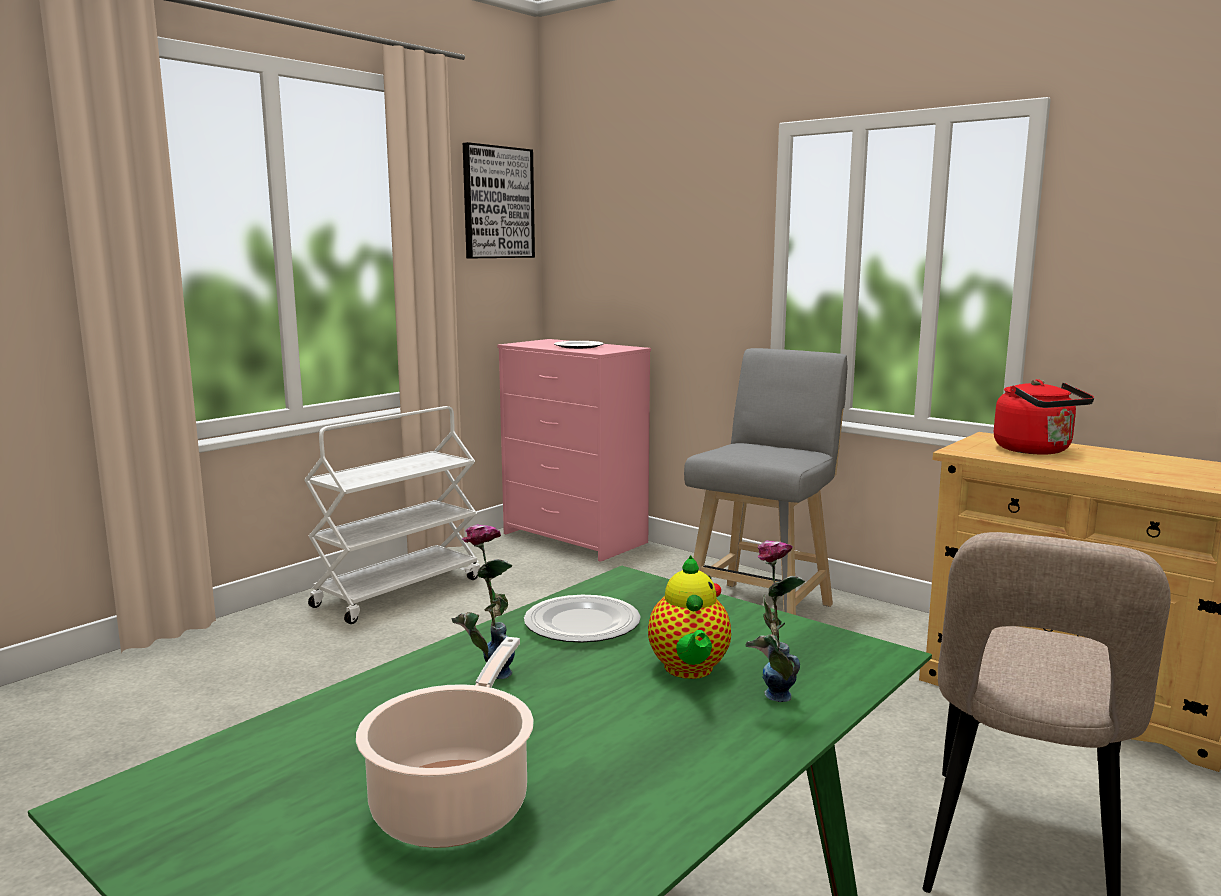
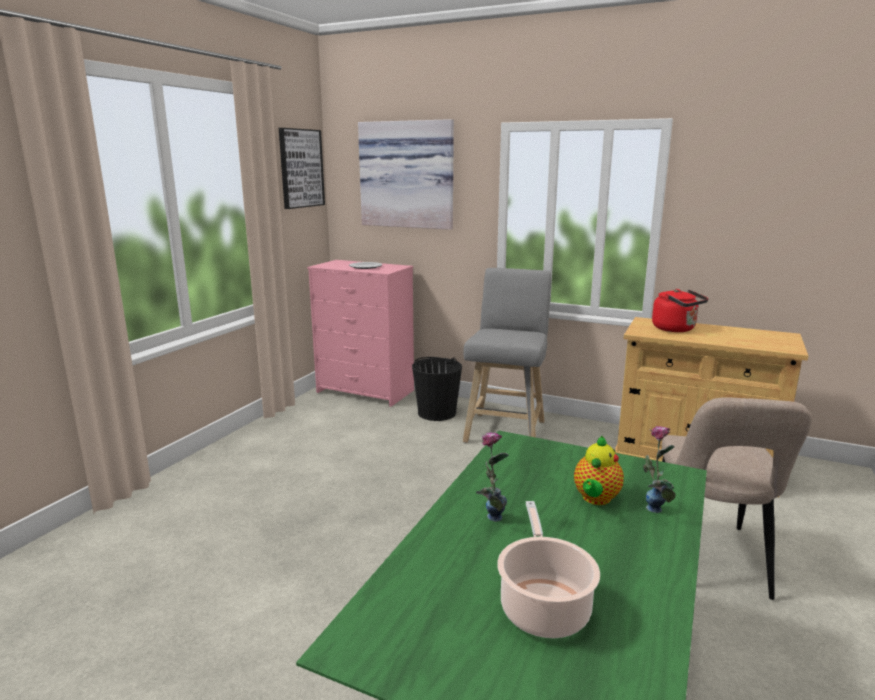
camera: 15 degrees left, 5 degrees up
white cart [304,406,480,624] -> none
plate [524,595,641,643] -> none
teapot [648,555,731,679] -> teapot turned 45 degrees clockwise [574,436,624,505]
none -> picture [358,119,454,230]
none -> black bucket [412,357,462,421]

